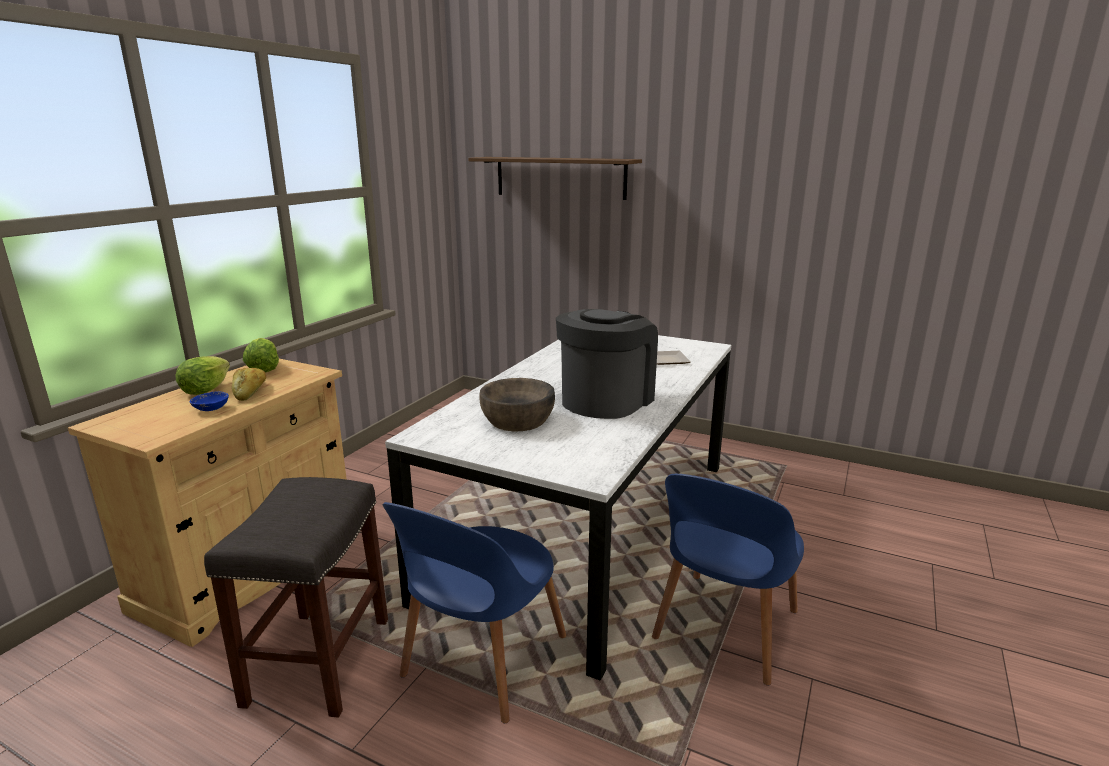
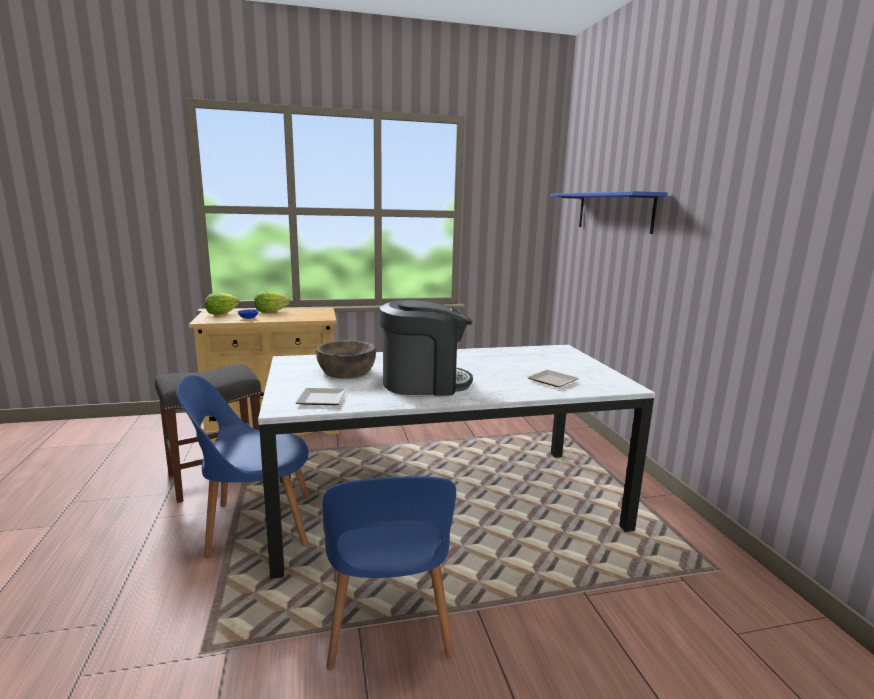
camera: 50 degrees right, 5 degrees down
bread [232,368,266,401] -> none
lettuce [243,338,279,373] -> lettuce moved to [205,293,239,315]
brown shelf [468,157,642,200] -> blue shelf [550,191,668,234]
blue chair [652,474,804,685] -> blue chair turned 90 degrees counterclockwise [322,476,456,670]
none -> plate [296,388,347,405]

